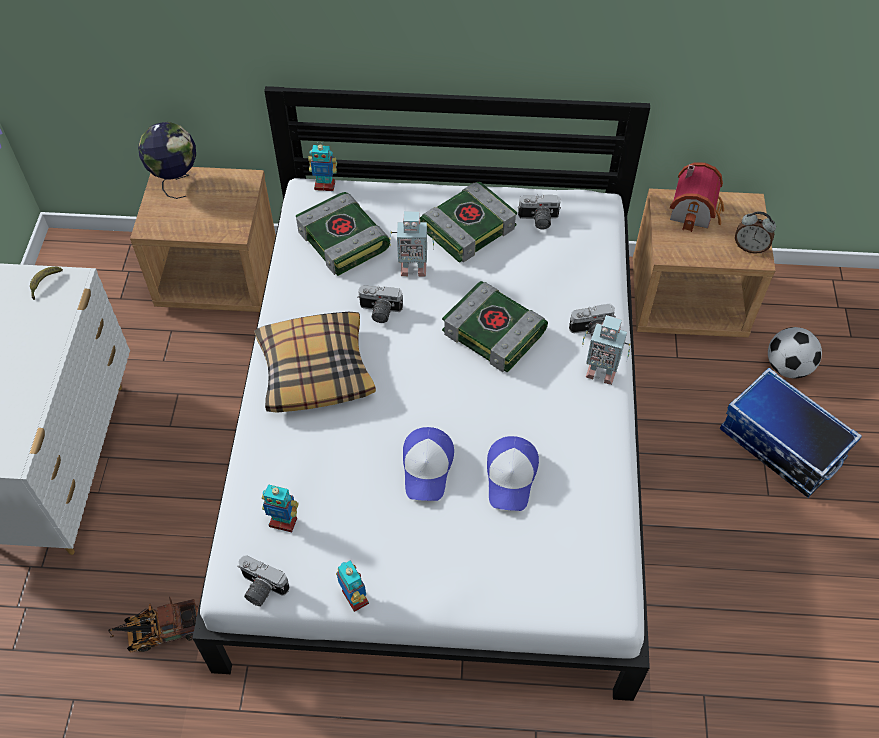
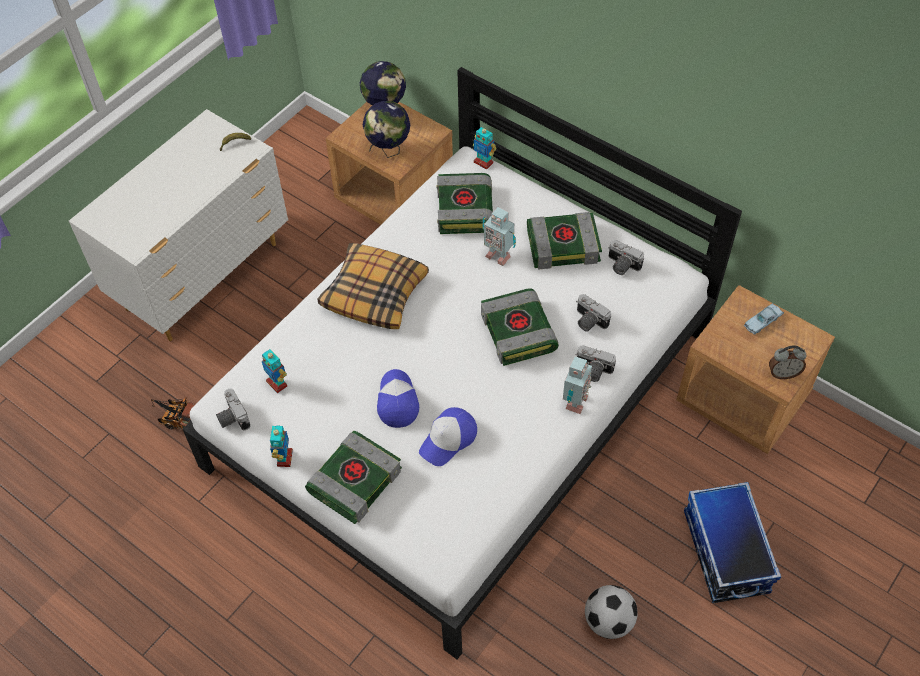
camera: 35 degrees right, 0 degrees up
camera [357,285,403,323] -> camera moved to [576,294,611,332]
cap [403,427,454,501] -> cap turned 135 degrees clockwise [377,369,419,428]
toy robot [582,315,630,385] -> toy robot turned 120 degrees counterclockwise [563,356,592,414]
toy house [670,162,724,232] -> blue toy car [744,303,784,335]
alarm clock [735,211,776,254] -> alarm clock turned 60 degrees counterclockwise [769,346,807,379]
football [768,327,822,378] -> football moved to [585,585,638,639]
none -> book [305,431,402,524]
none -> globe [363,101,410,158]

